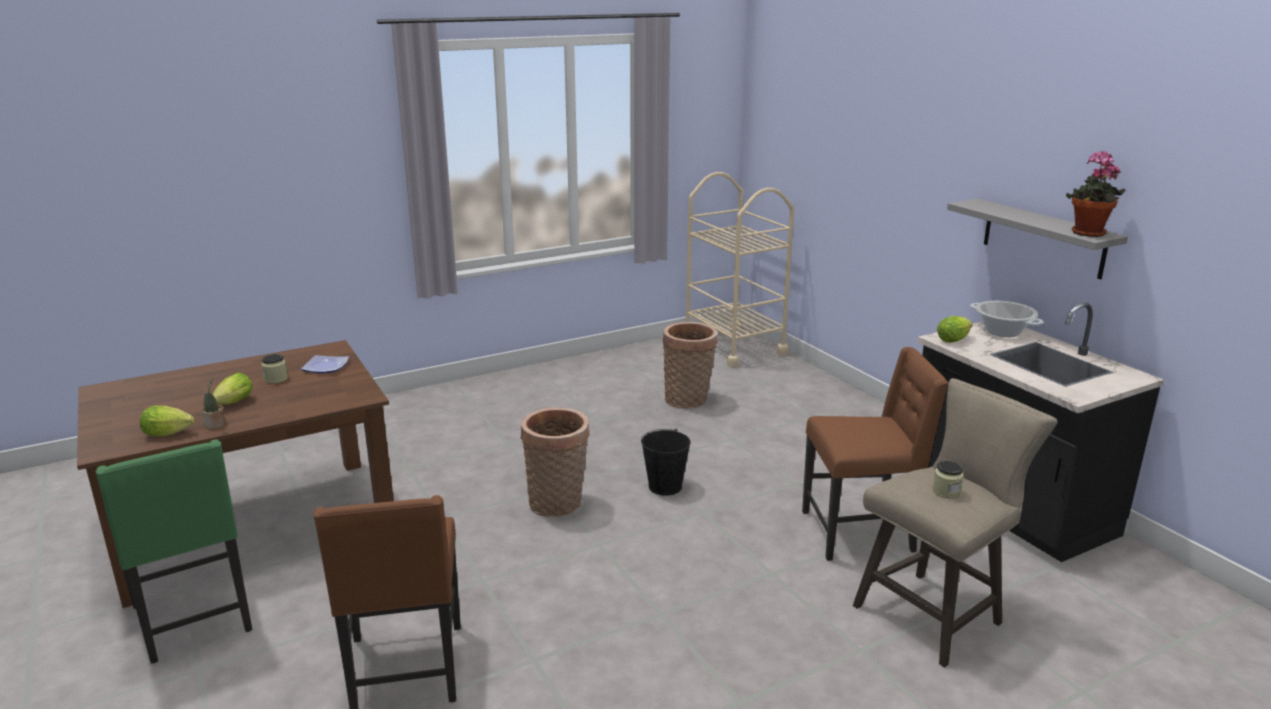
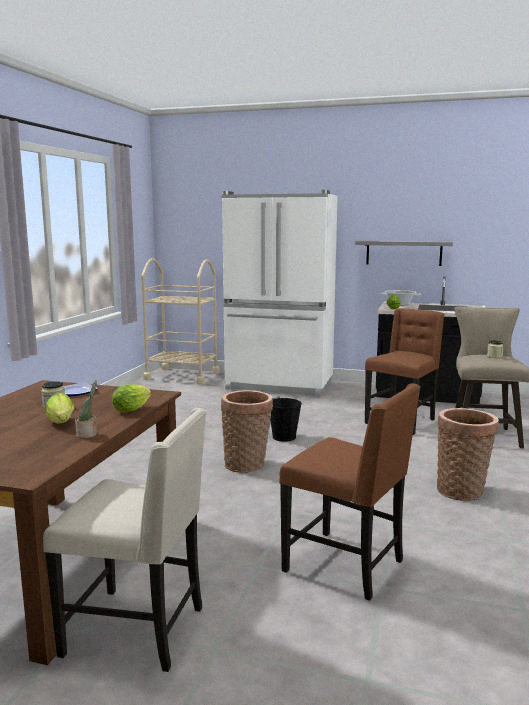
camera: 45 degrees left, 10 degrees down
green chair [95,439,252,664] -> beige chair [43,408,206,672]
lettuce [140,406,194,436] -> lettuce moved to [112,384,151,412]
basket [663,322,718,409] -> basket moved to [437,408,499,501]
potted plant [1066,151,1126,237] -> none
none -> white fridge [222,190,337,397]

